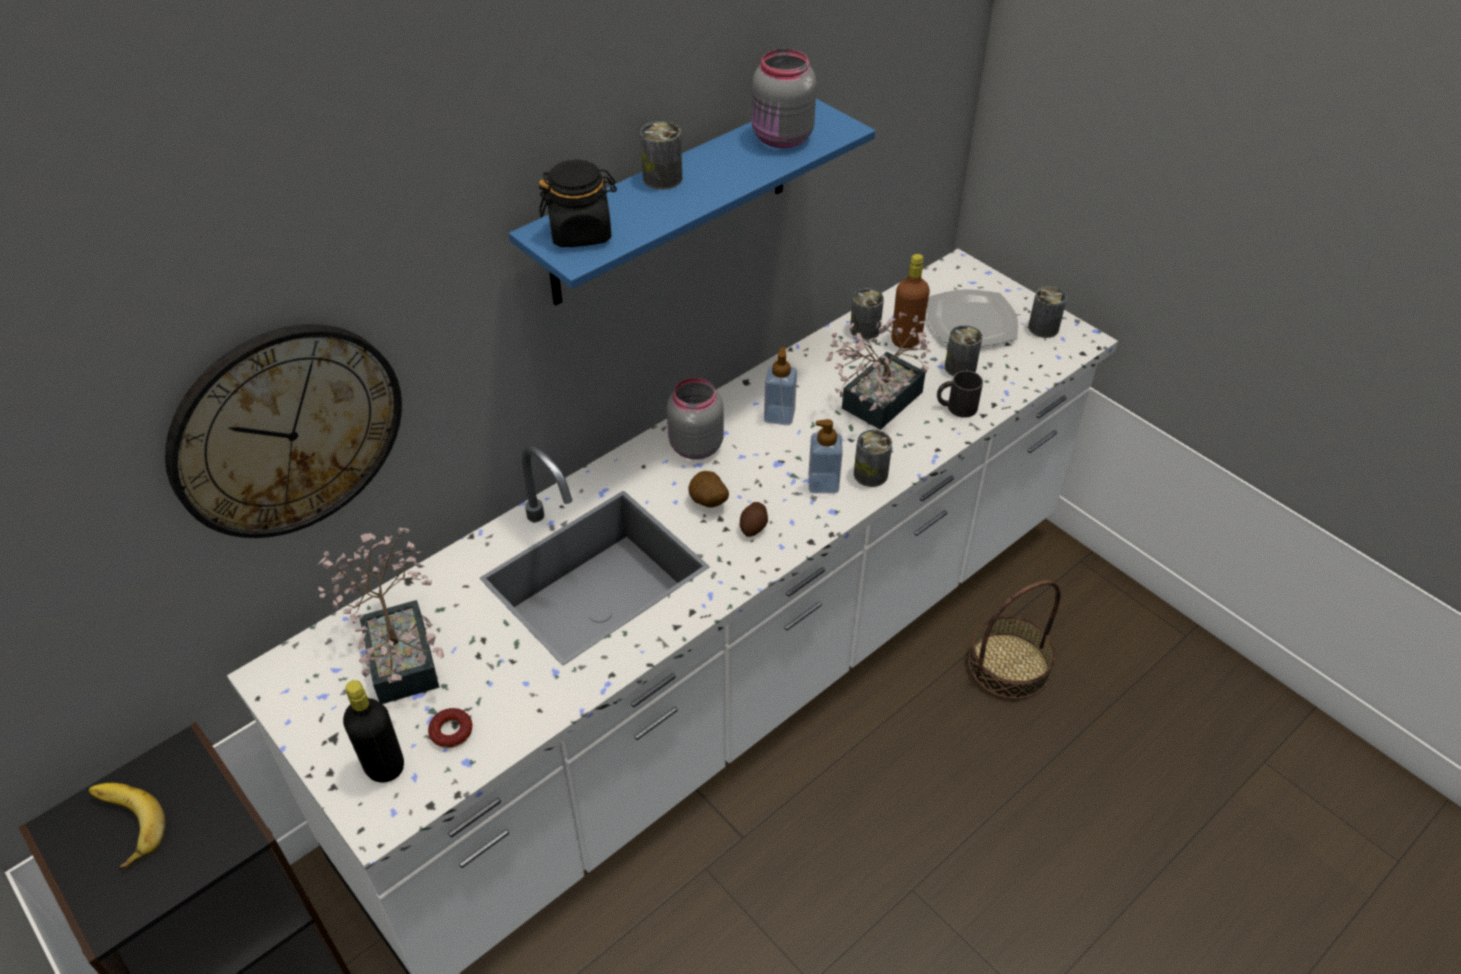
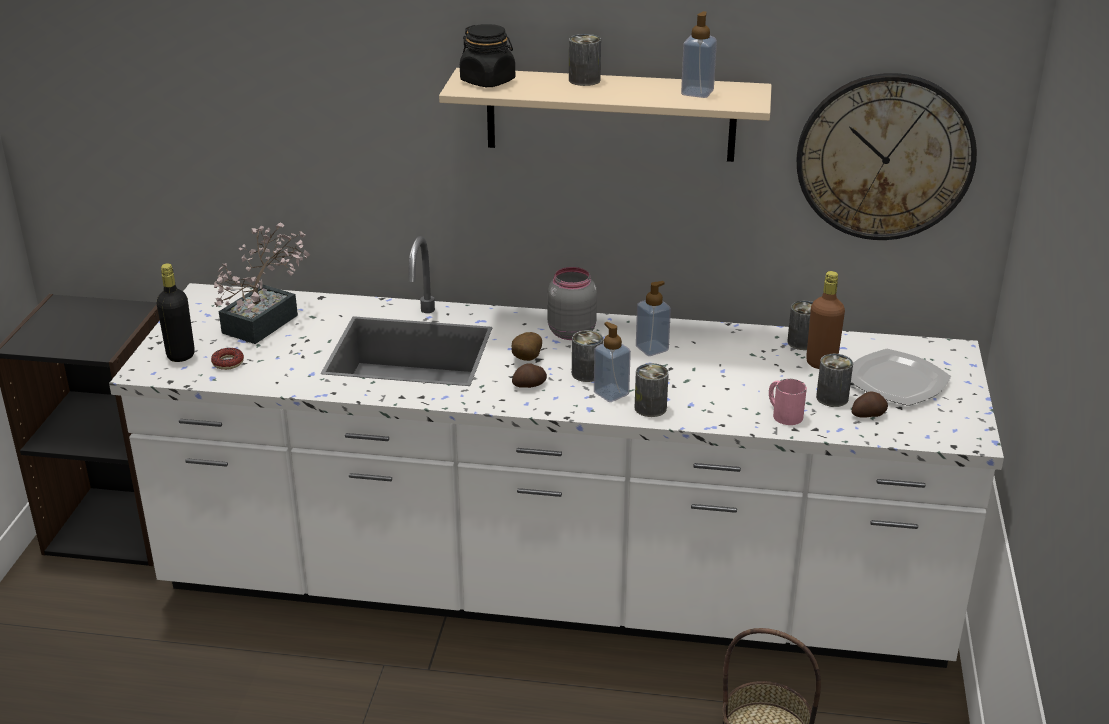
camera: 50 degrees right, 15 degrees down
banana [89,783,165,869] -> none
wall clock [165,324,402,538] -> wall clock moved to [797,73,977,240]
blue shelf [509,99,875,306] -> beige shelf [439,68,772,162]
grey jar [752,49,816,148] -> soap dispenser [681,11,717,98]
potted plant [825,312,931,430] -> none
black mug [937,371,983,418] -> pink mug [769,379,807,425]
can [1028,286,1067,338] -> can moved to [572,330,603,382]
none -> potato [852,391,888,418]

